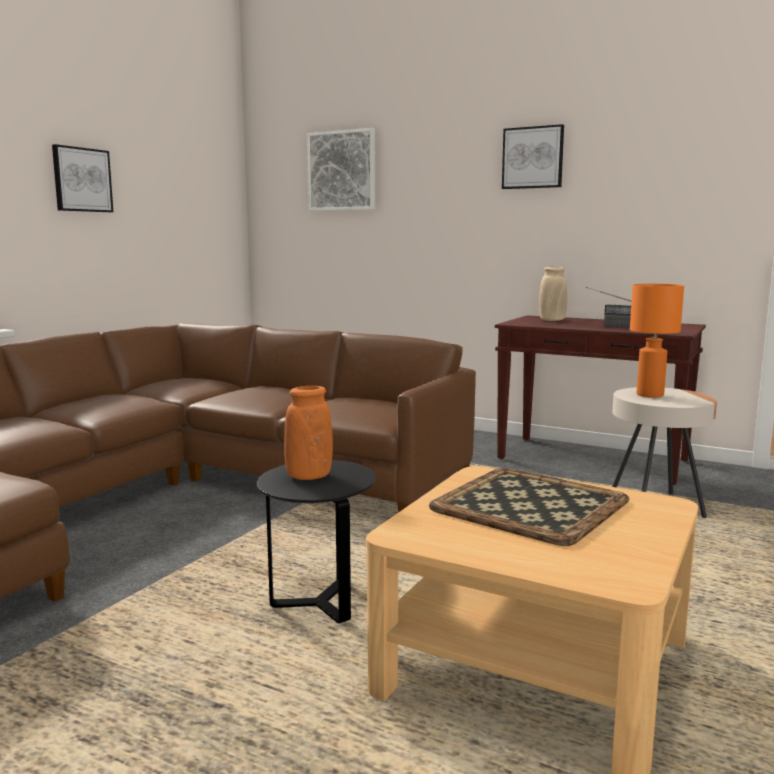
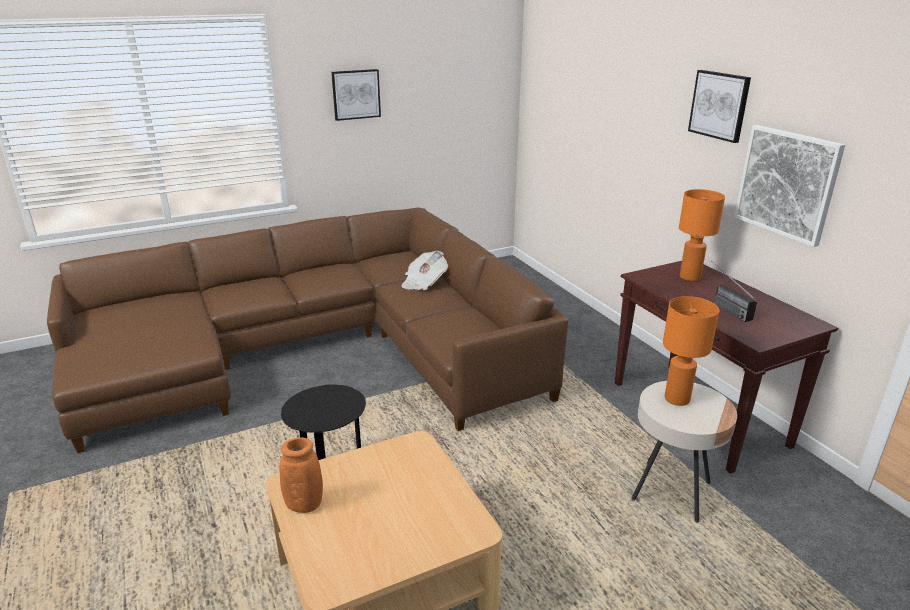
camera: 35 degrees right, 15 degrees up
orange vase [284,386,333,480] -> orange vase moved to [280,437,323,513]
picture [307,128,375,211] -> picture moved to [734,125,845,247]
tray [429,468,629,546] -> none
beige vase [539,267,567,321] -> orange table lamp [679,189,725,281]
none -> newspaper [402,251,448,290]

